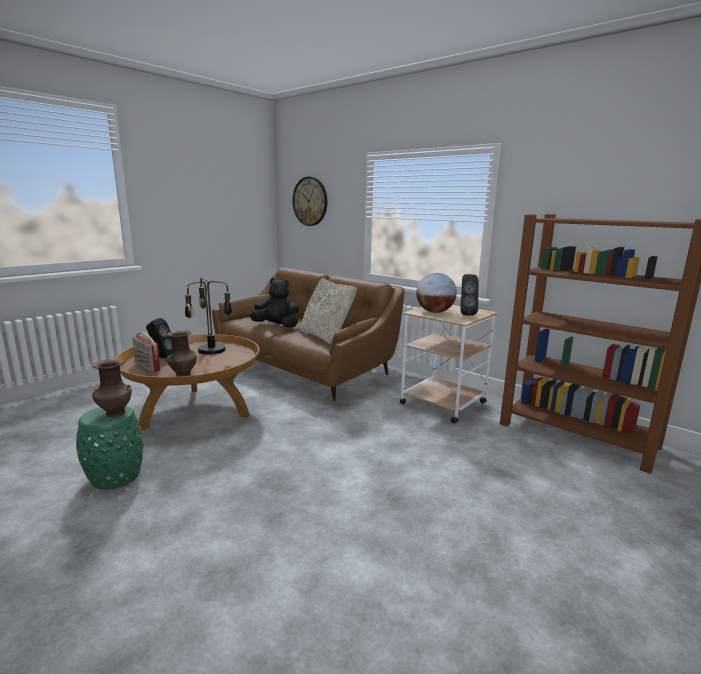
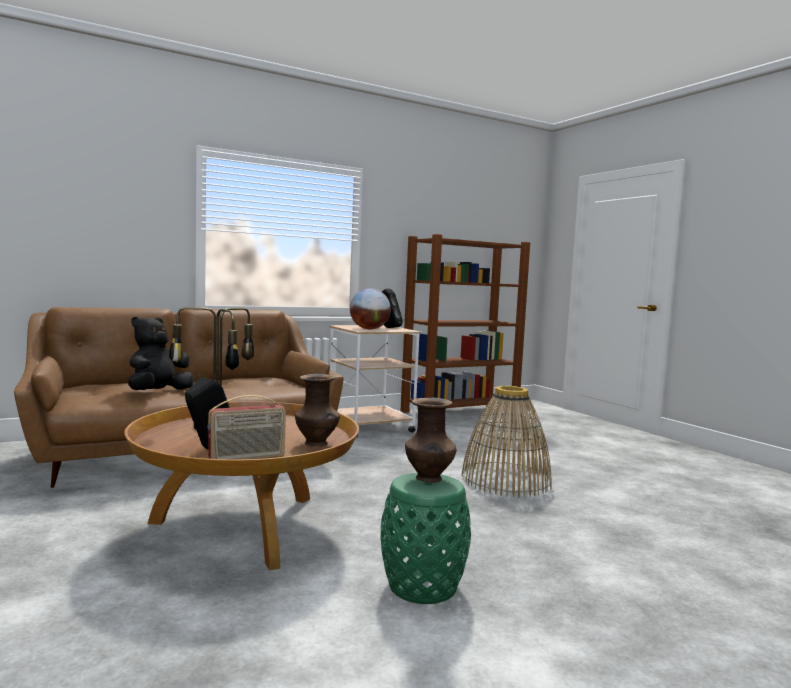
camera: 70 degrees left, 10 degrees down
wall clock [292,176,327,226] -> none
beige pillow [300,278,357,344] -> none
none -> basket [462,386,552,497]

